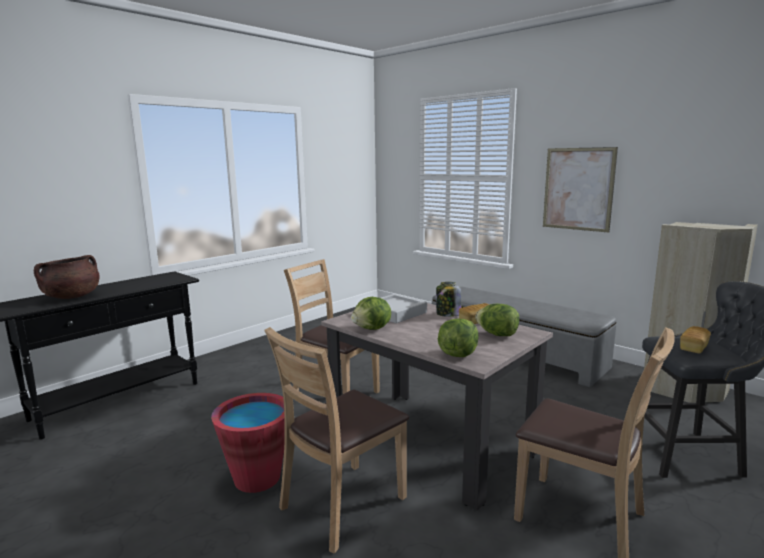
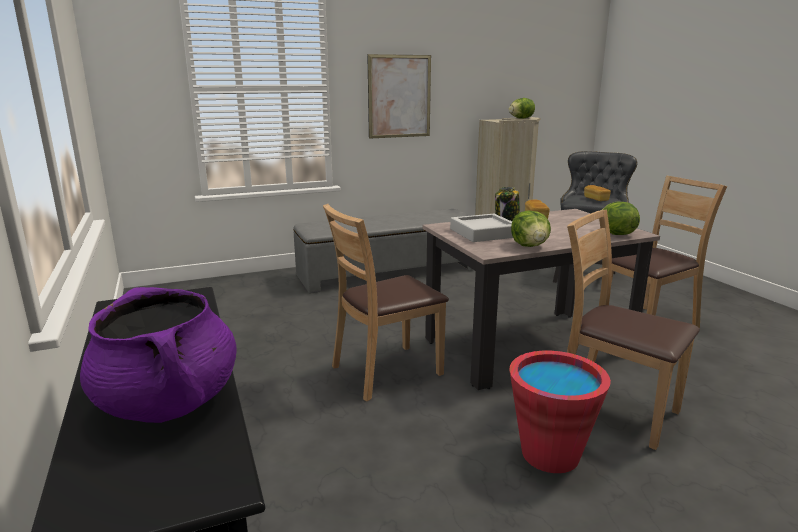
camera: 65 degrees left, 5 degrees up
brown cooking pot [34,255,100,299] -> purple cooking pot [80,287,236,423]
brown chair [264,327,409,554] -> brown chair turned 150 degrees clockwise [567,210,700,450]
lettuce [475,304,519,336] -> lettuce moved to [509,98,535,119]

